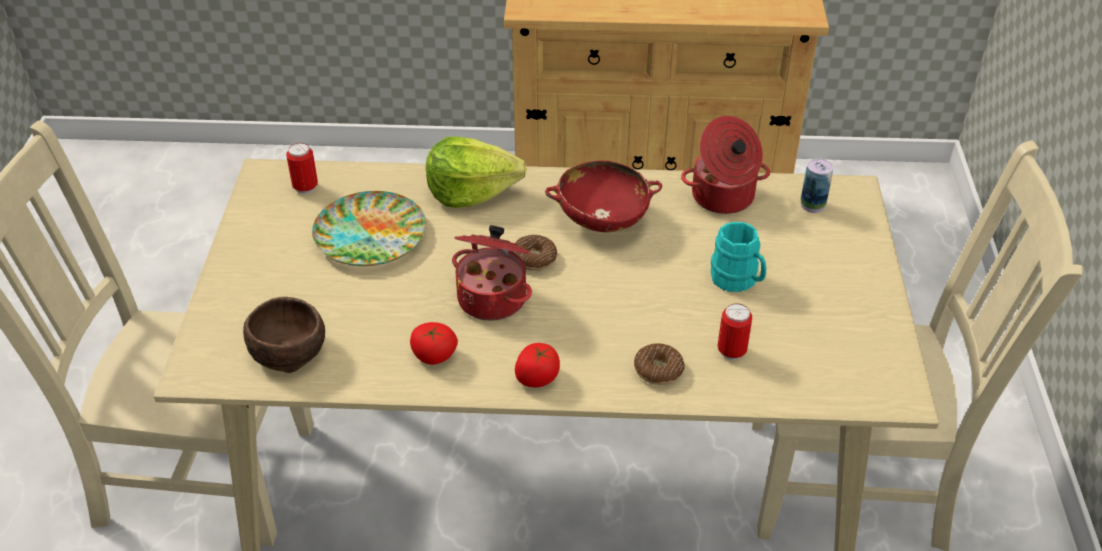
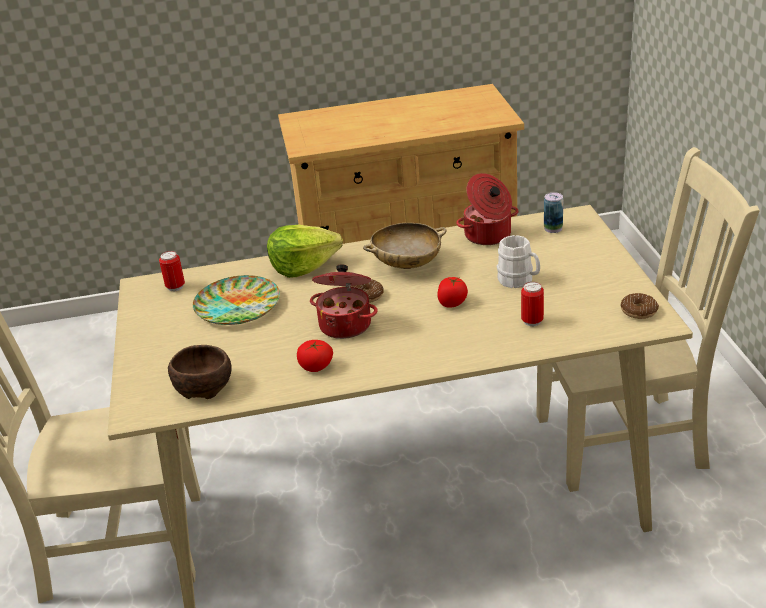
camera: 10 degrees left, 10 degrees down
tomato [515,343,560,387] -> tomato moved to [437,277,468,308]
red bowl [545,161,662,232] -> beige bowl [363,223,447,269]
donut [634,343,685,385] -> donut moved to [620,293,659,319]
turquoise mug [711,222,766,292] -> white mug [497,235,540,288]

